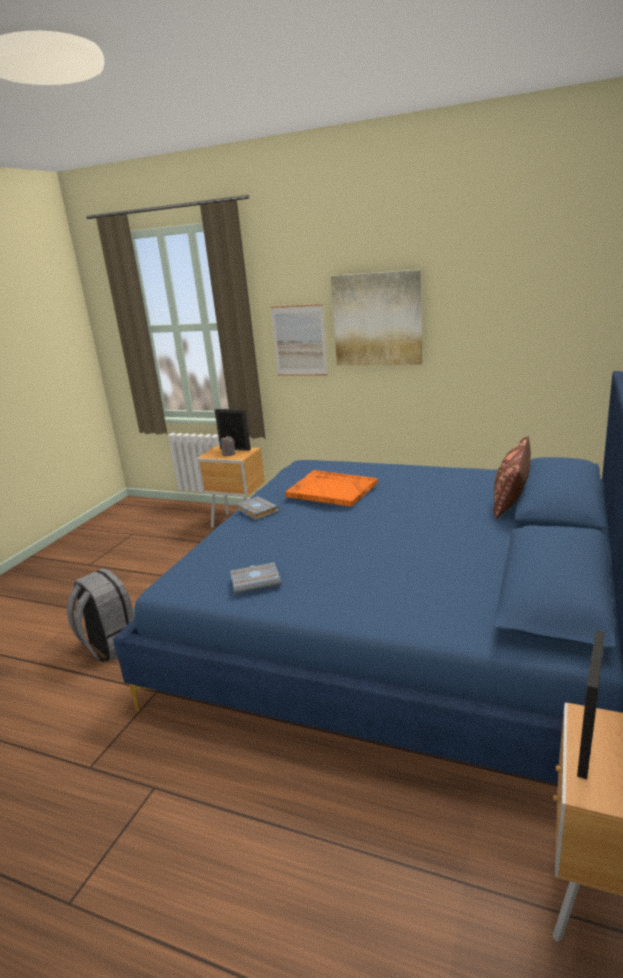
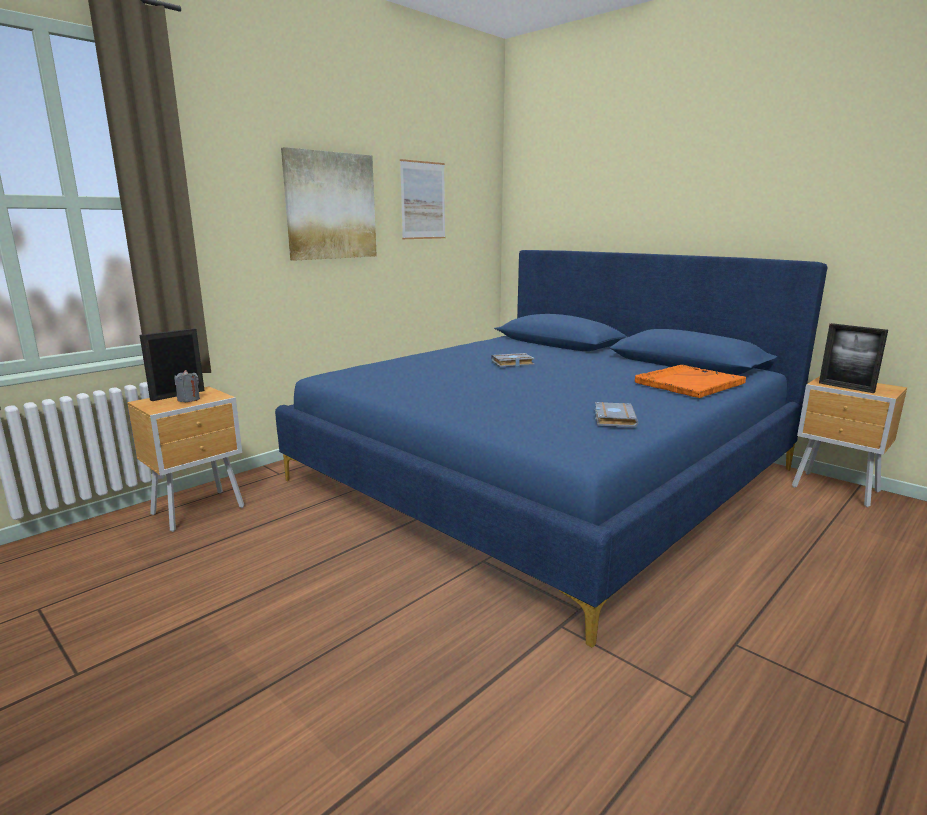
camera: 70 degrees left, 5 degrees down
grey backpack [67,568,135,662] -> none
grey book [236,496,279,520] -> grey book moved to [491,353,535,367]
picture [271,304,328,376] -> picture moved to [400,159,445,239]
orange tray [285,470,378,506] -> orange tray moved to [635,365,746,398]
brown pillow [493,436,531,520] -> none

